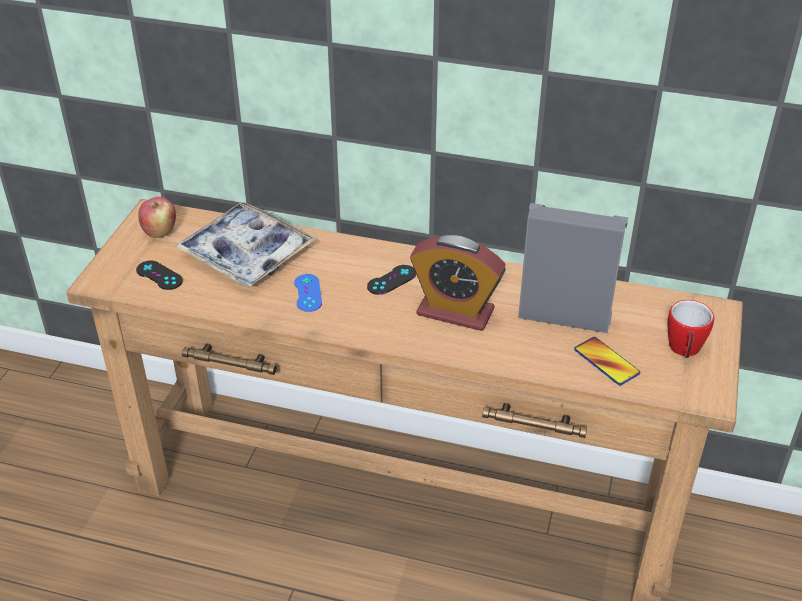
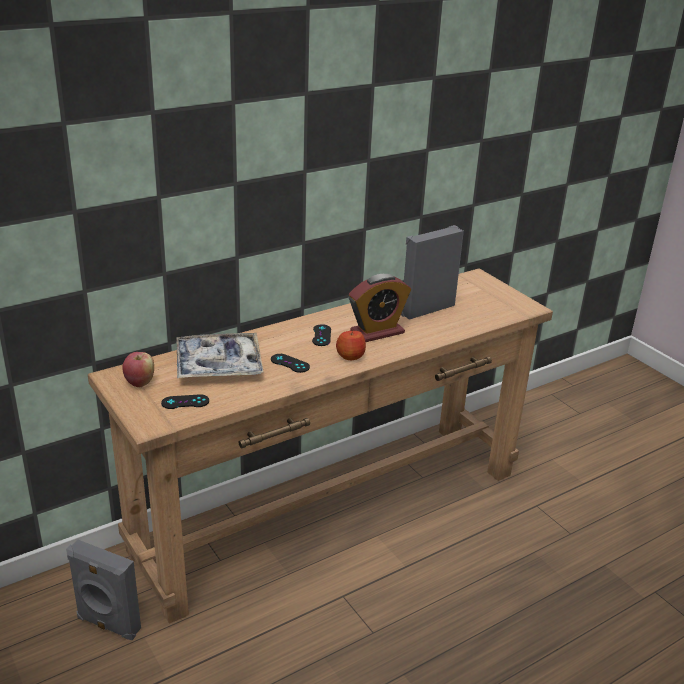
camera: 50 degrees left, 10 degrees down
blue game controller [294,274,322,312] -> black game controller [271,354,310,373]
phone [574,337,640,385] -> none
mug [667,300,714,358] -> none
none -> grey speaker [66,539,141,640]
none -> apple [336,329,366,360]

